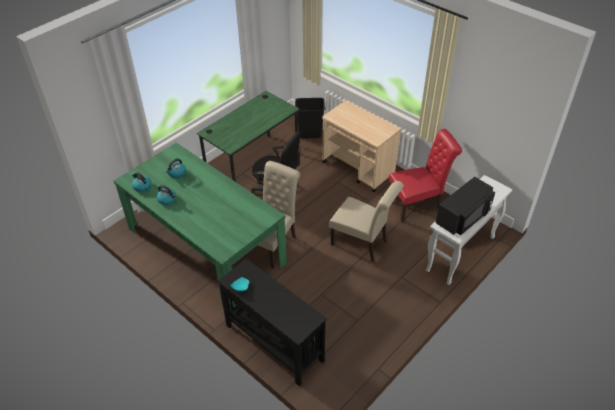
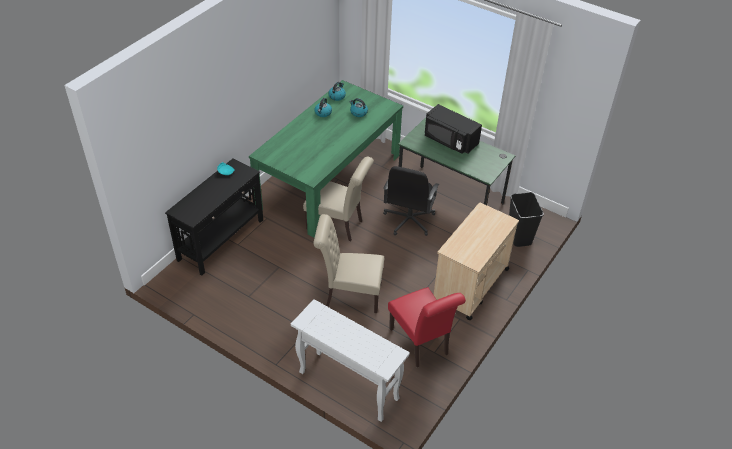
camera: 80 degrees right, 0 degrees up
beige chair [329,181,404,262] -> beige chair turned 75 degrees clockwise [313,214,384,313]
black microwave [436,177,495,235] -> black microwave moved to [425,104,482,154]

